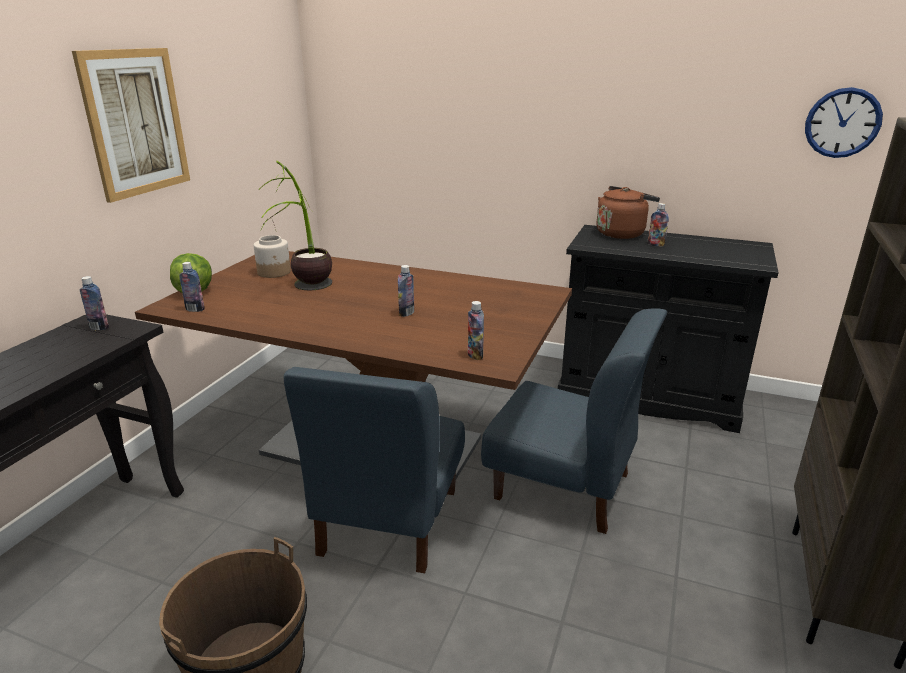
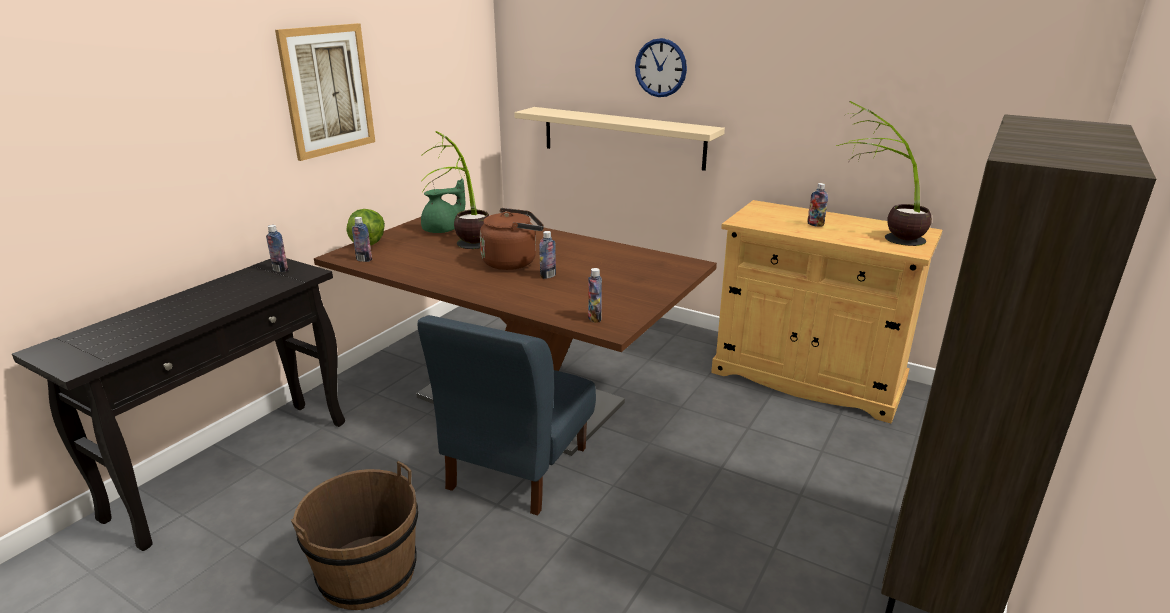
camera: 10 degrees right, 0 degrees up
jar [254,235,291,278] -> green teapot [421,179,465,233]
blue chair [481,308,667,534] -> none
black cabinet [558,225,779,433] -> beige cabinet [711,200,942,423]
brown kettle [596,186,660,239] -> brown kettle moved to [480,208,544,270]
wall clock [805,87,883,158] -> wall clock moved to [635,38,687,97]
none -> beige shelf [514,107,725,171]
none -> potted plant [836,101,932,246]

